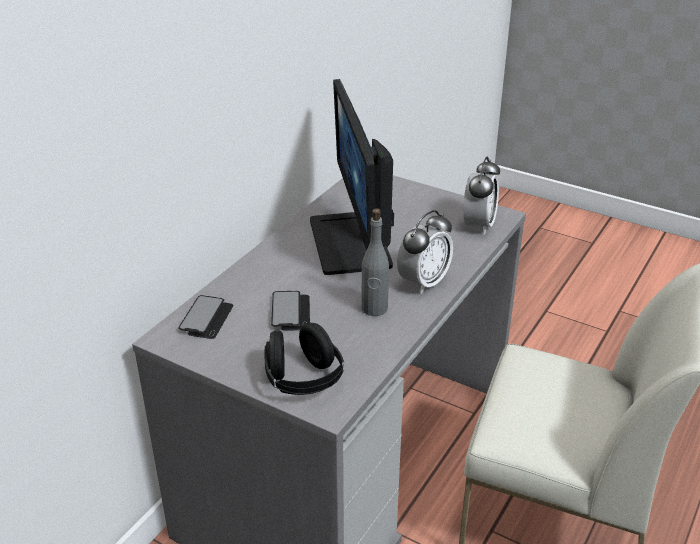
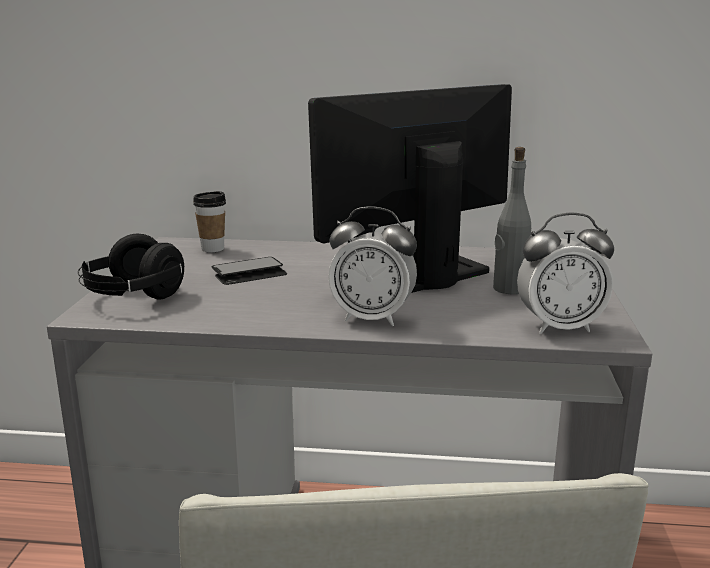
camera: 65 degrees right, 15 degrees down
phone [178,295,234,339] -> cup [193,191,226,252]
grey bottle [361,208,389,316] -> grey bottle moved to [493,147,531,294]

